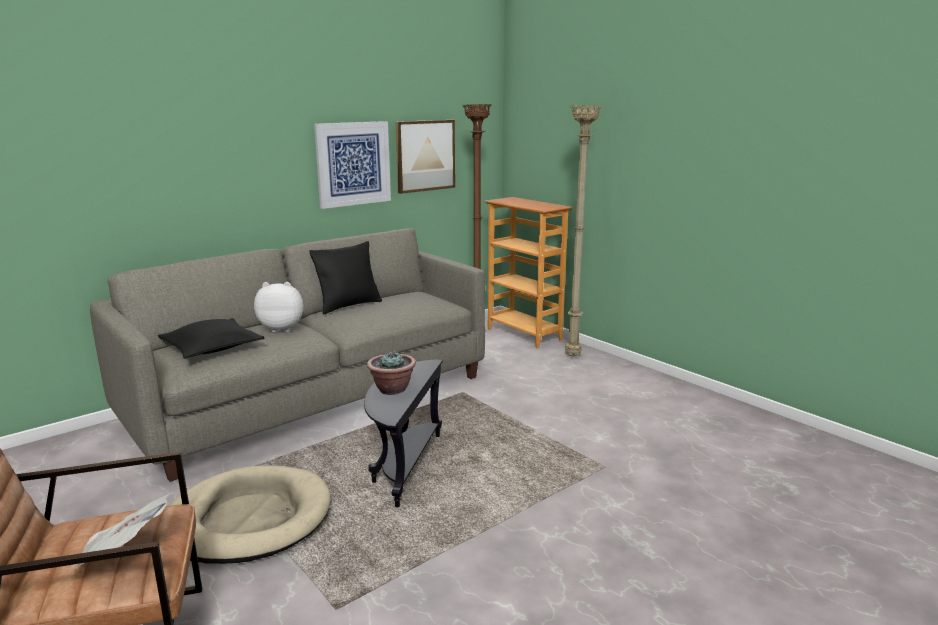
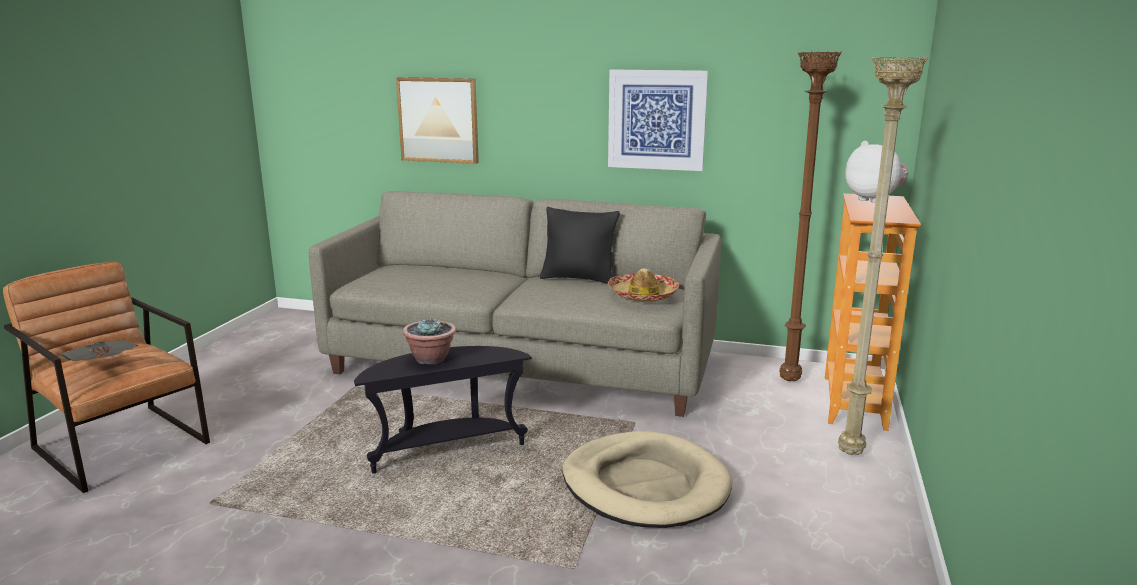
camera: 55 degrees right, 0 degrees up
black pillow [158,318,265,359] -> none
beige dog bed [170,465,331,564] -> beige dog bed moved to [562,431,732,528]
plush toy [254,282,304,332] -> plush toy moved to [845,141,908,203]
picture [395,120,455,194] -> picture moved to [396,77,479,164]
none -> hat [608,268,679,302]

